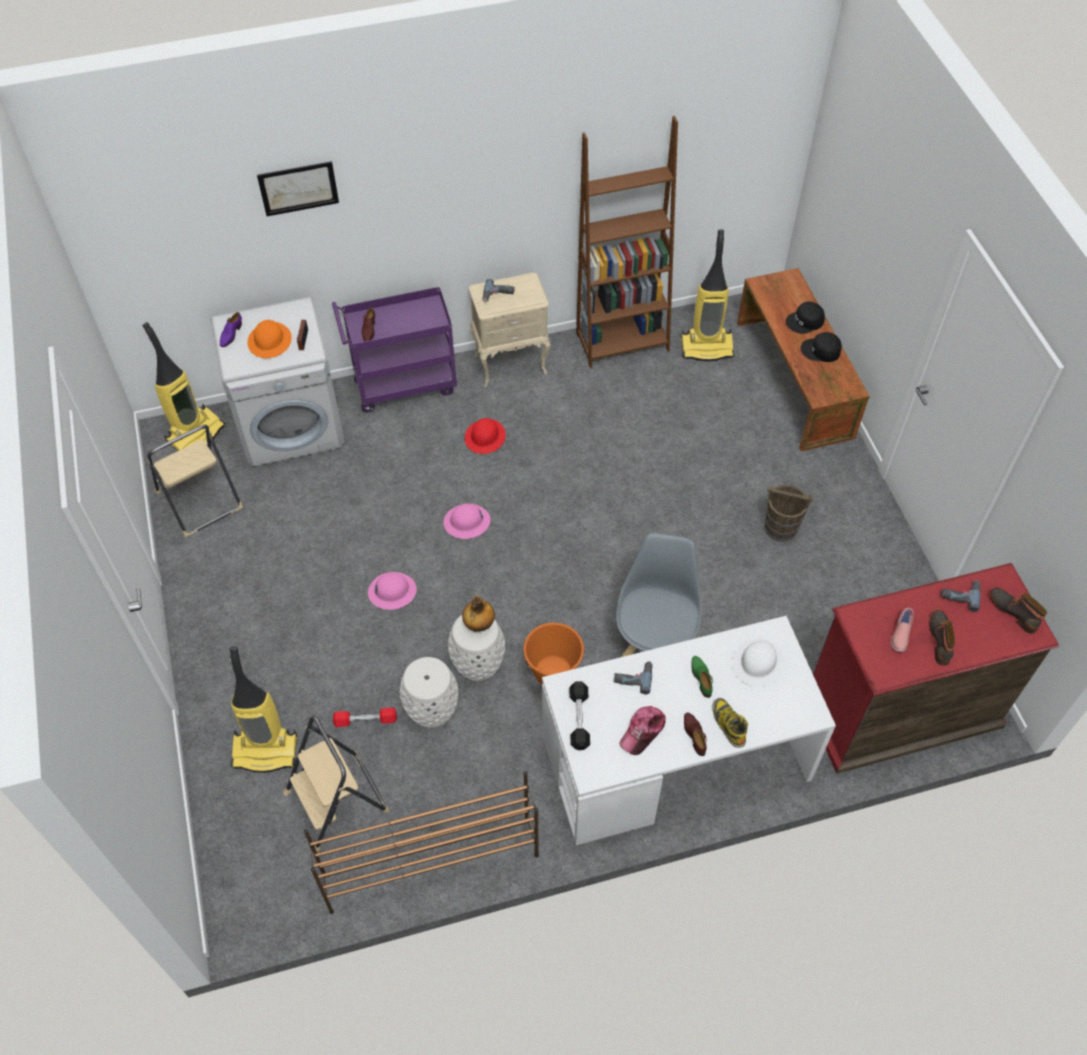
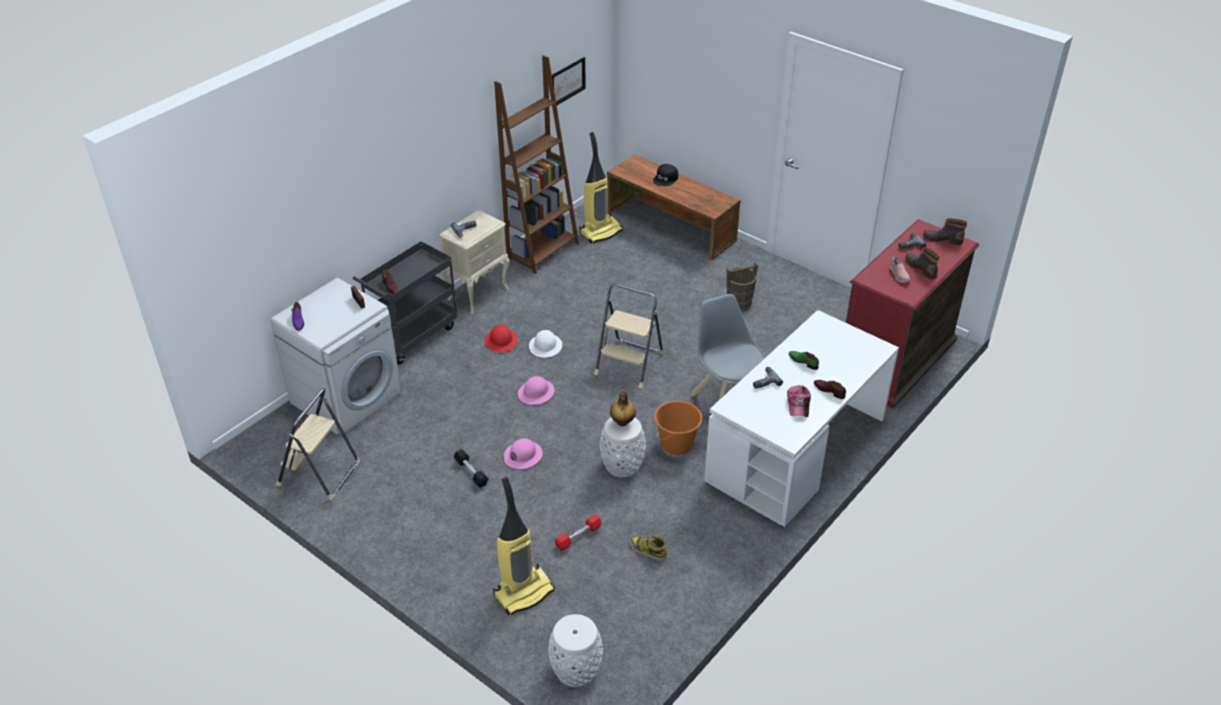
camera: 35 degrees left, 15 degrees down
vacuum cleaner [142,322,225,451] -> none
orange hard hat [247,320,292,358] -> none
picture [257,161,339,216] -> picture moved to [552,57,586,105]
beige step ladder [283,716,389,852] -> beige step ladder moved to [593,284,664,388]
brown shoe rack [304,771,539,914] -> none
purple cart [332,287,457,412] -> grey cart [353,242,458,365]
white stool [400,657,458,728] -> white stool moved to [548,614,603,687]
black dumbbell [569,681,590,750] -> black dumbbell moved to [454,449,488,488]
boot [712,698,748,748] -> boot moved to [629,535,667,561]
white hard hat [732,639,785,687] -> white hard hat moved to [529,330,562,358]
black cap [801,332,842,362] -> none

